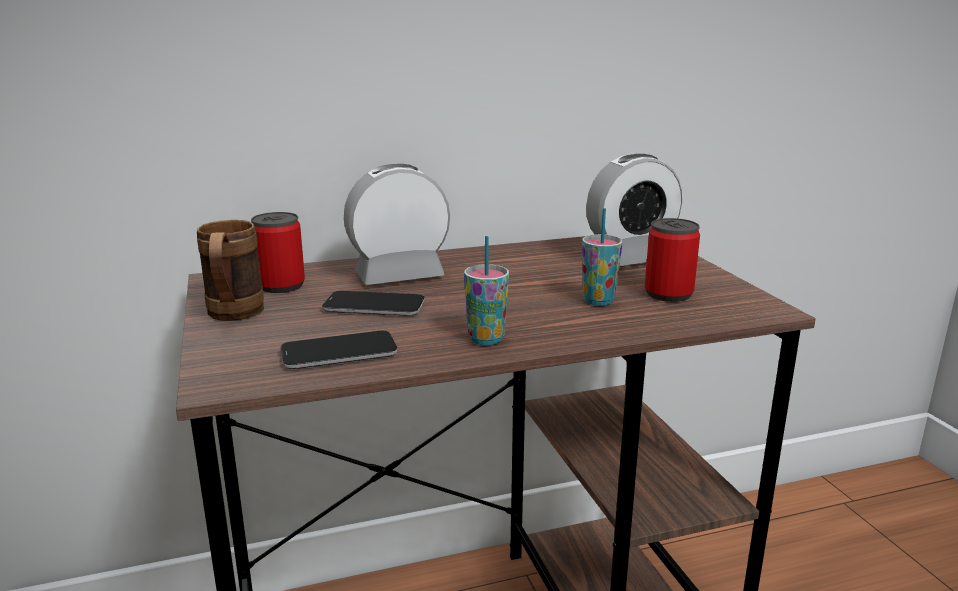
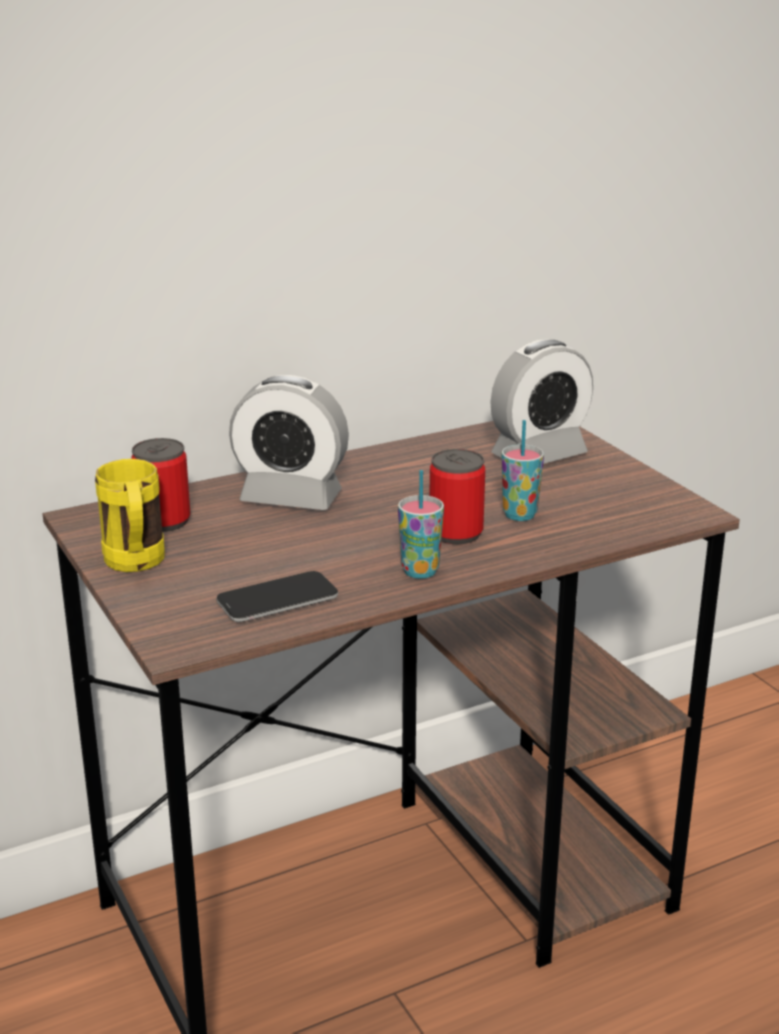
camera: 10 degrees left, 5 degrees up
brown mug [197,220,264,321] -> yellow mug [95,459,165,572]
phone [322,291,425,316] -> none
alarm clock [344,164,450,285] -> alarm clock turned 135 degrees counterclockwise [229,375,349,510]
can [645,218,700,302] -> can moved to [429,449,485,544]

